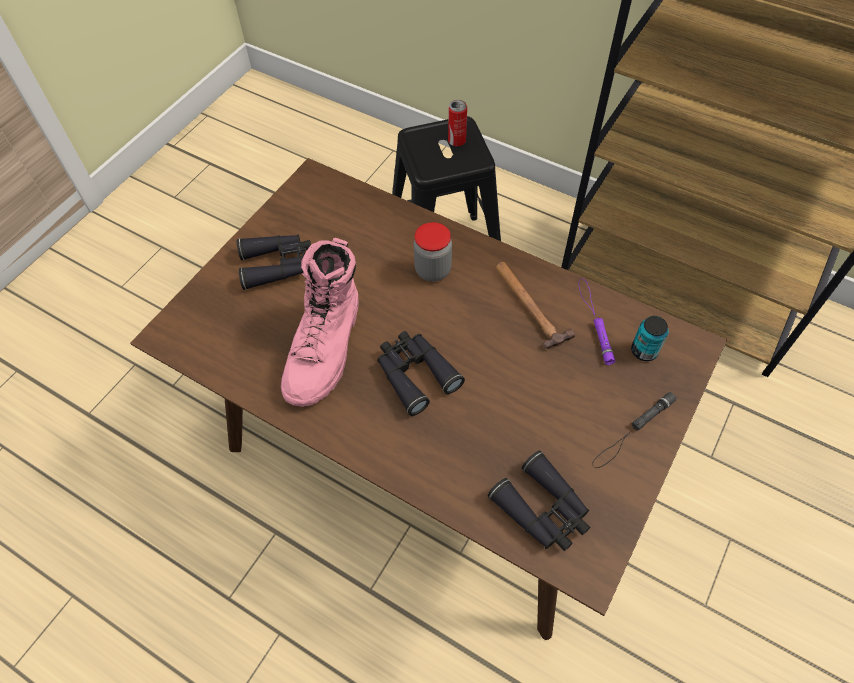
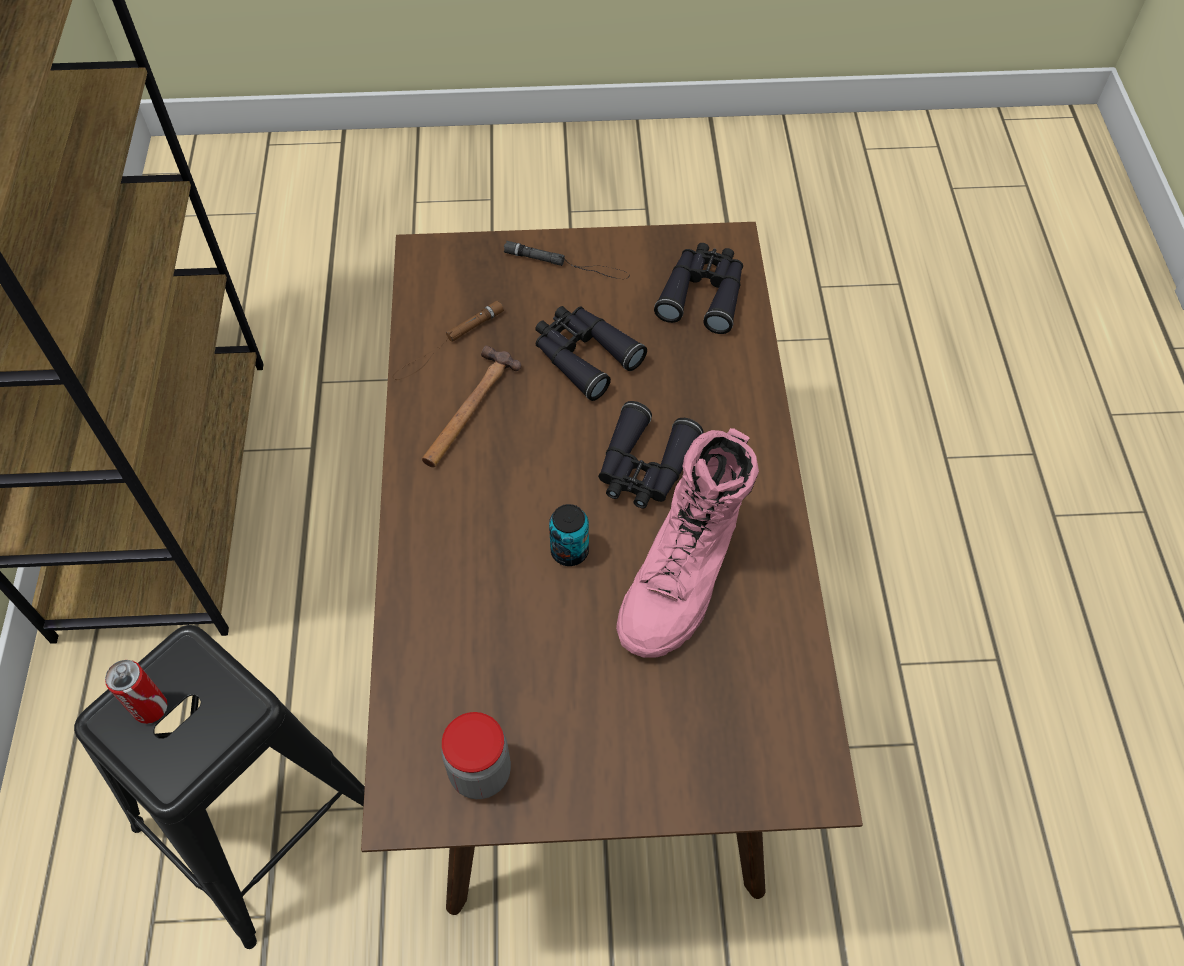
camera: 125 degrees left, 0 degrees up
black binoculars [237,234,311,290] -> black binoculars moved to [535,306,647,401]
pink boot [281,238,359,407] -> pink boot turned 135 degrees clockwise [616,428,759,658]
jar [414,222,452,282] -> jar moved to [442,712,511,799]
purple flashlight [579,278,615,365] -> brown flashlight [393,300,504,380]
can [631,316,669,361] -> can moved to [549,504,589,566]

